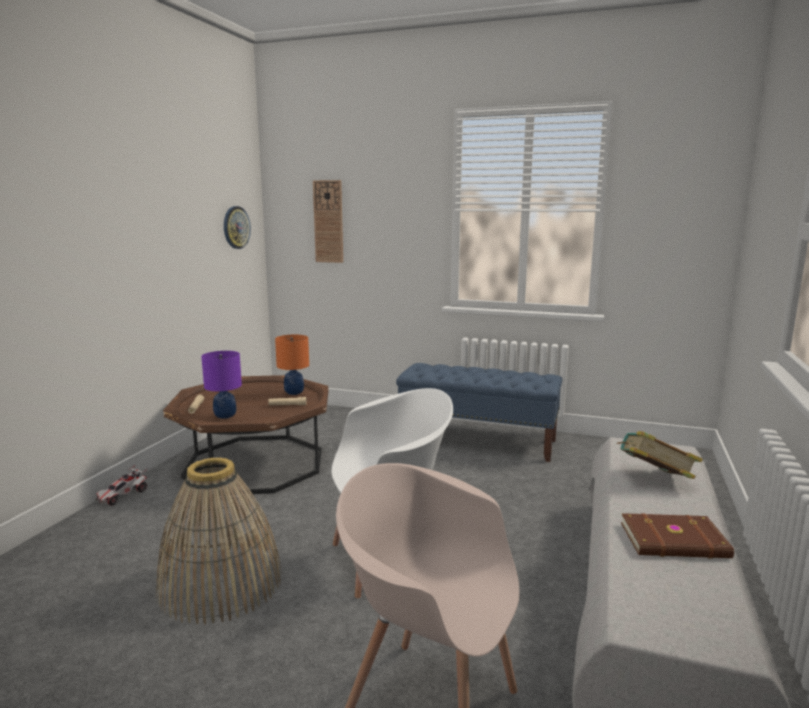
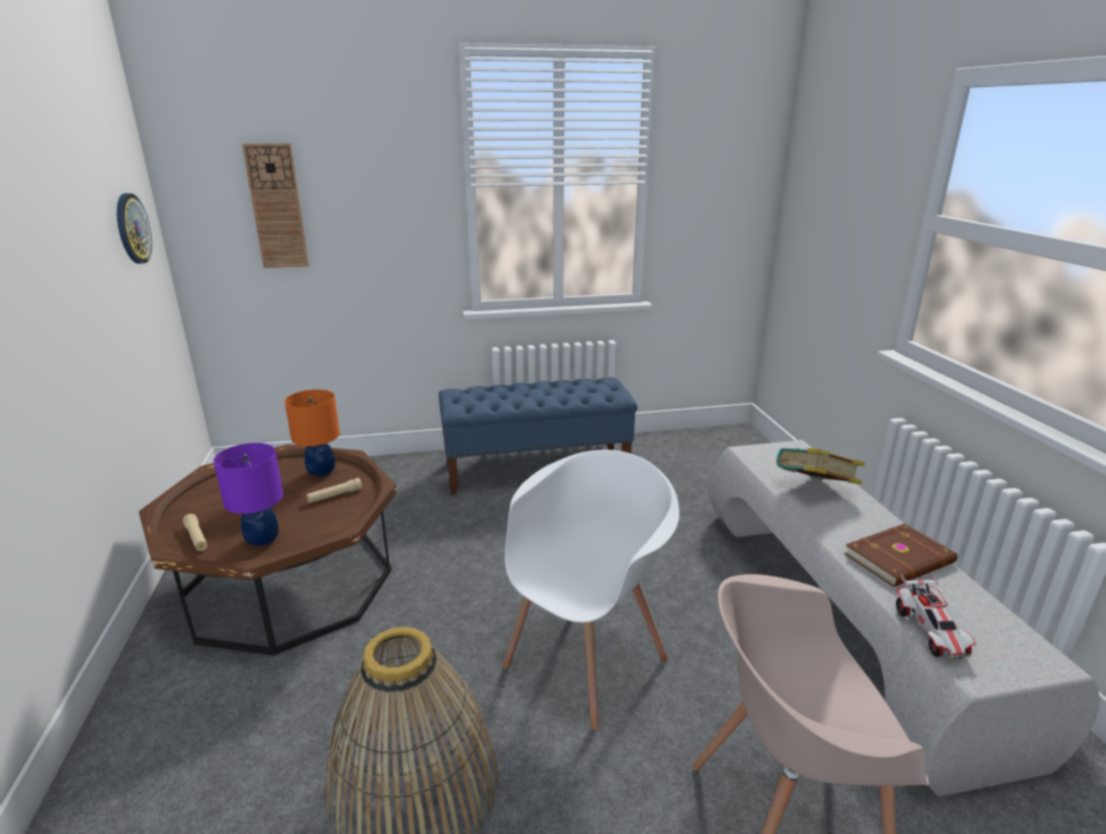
camera: 30 degrees left, 10 degrees up
toy car [95,465,147,506] -> toy car moved to [896,573,976,659]

